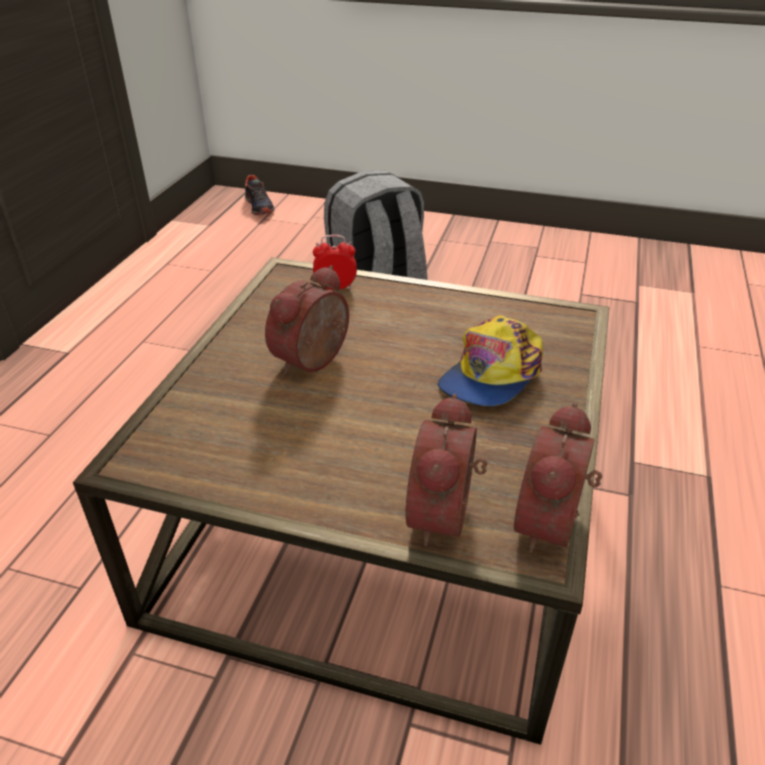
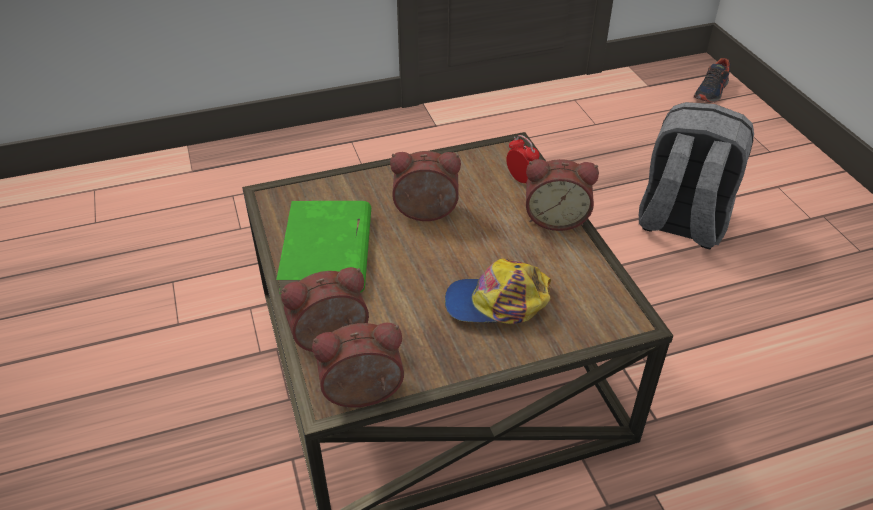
camera: 55 degrees right, 5 degrees up
none -> green book [276,201,371,294]
none -> alarm clock [526,159,599,231]

